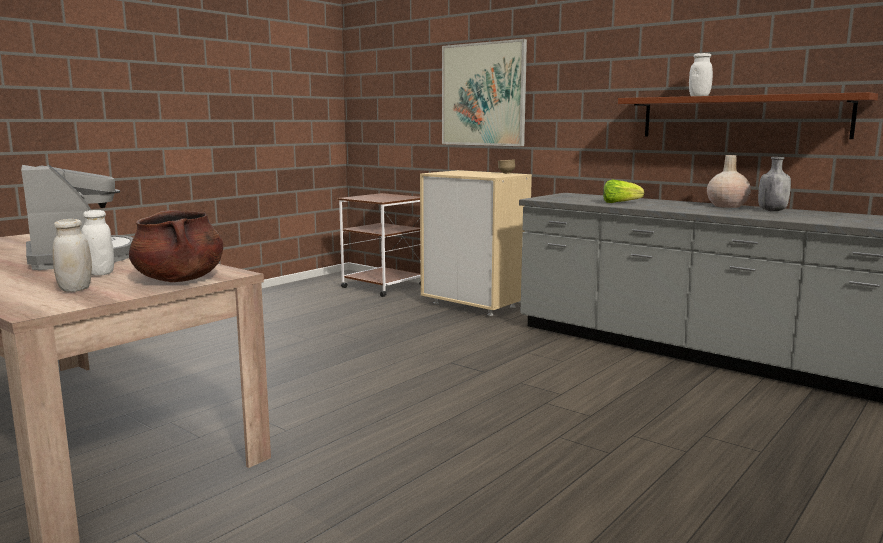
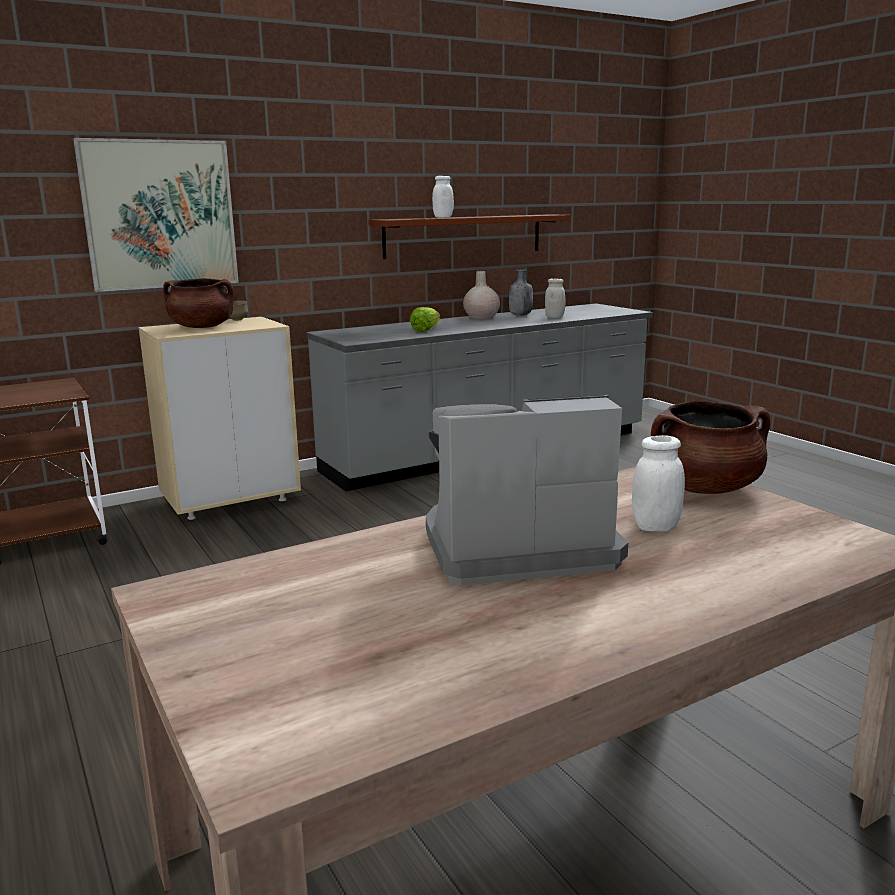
camera: 70 degrees left, 5 degrees up
white jar [52,219,92,292] -> white jar moved to [545,278,566,318]
none -> brown cooking pot [163,278,234,328]

